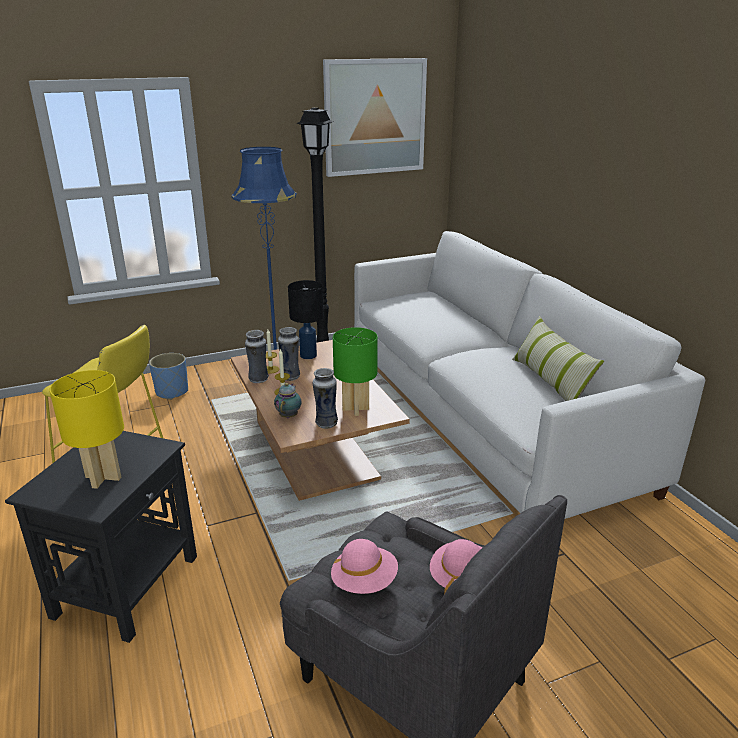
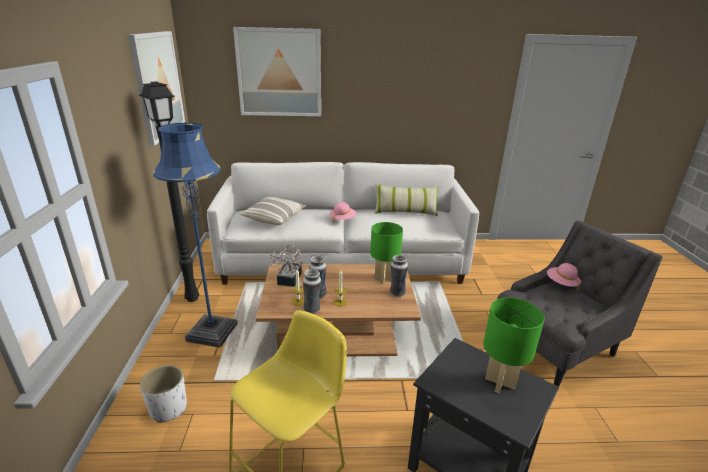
camera: 70 degrees left, 0 degrees up
yellow table lamp [49,370,124,489] -> green table lamp [483,298,544,393]
blue planter [149,353,188,400] -> white planter [140,365,187,423]
teapot [274,383,301,418] -> none
black table lamp [288,280,324,359] -> potted plant [269,245,303,287]
pink hat [331,539,398,594] -> pink hat moved to [329,202,356,224]
none -> picture [233,27,321,116]
none -> pillow [240,197,306,225]

